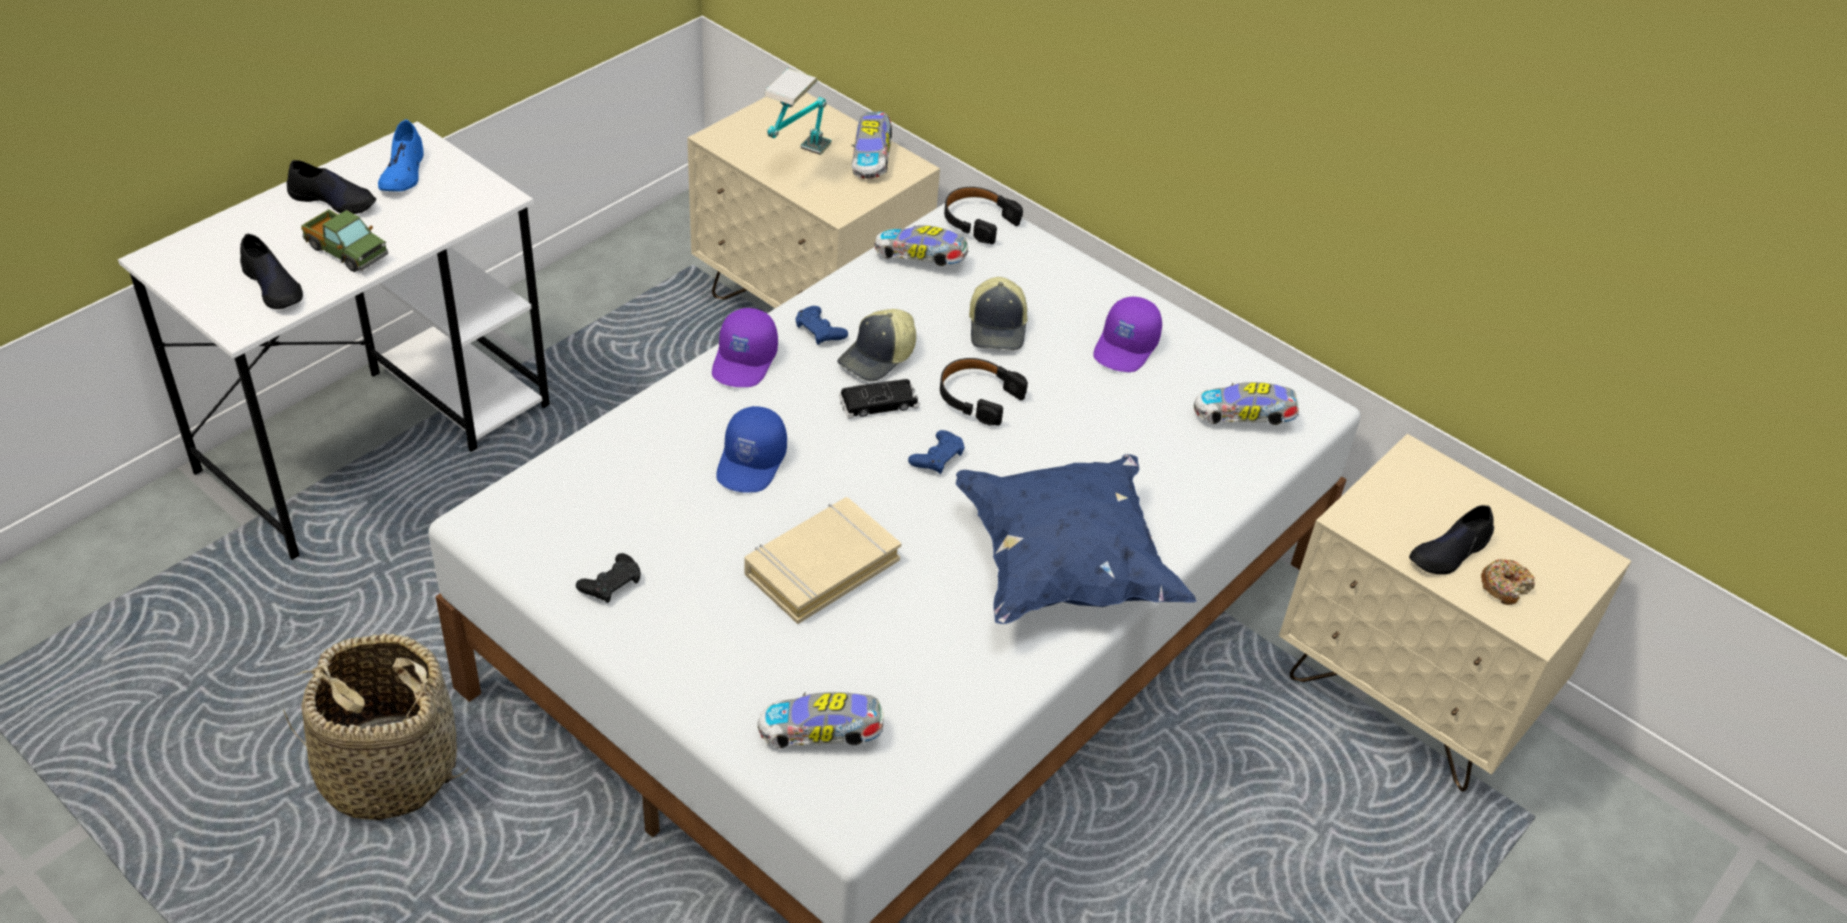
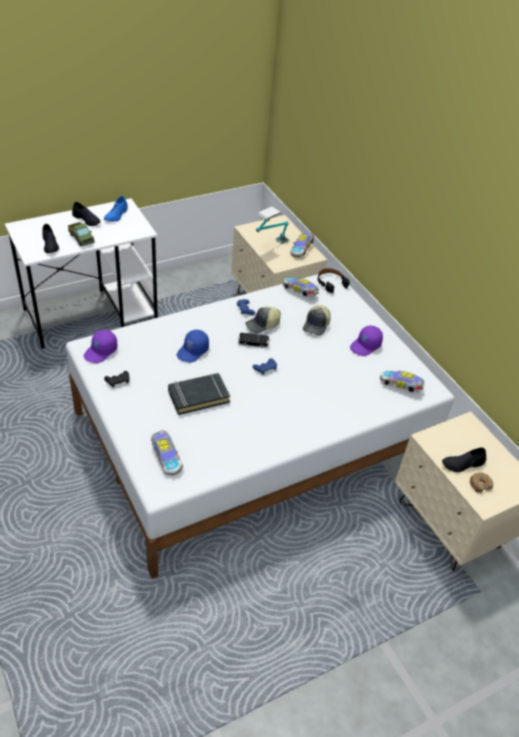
camera: 20 degrees right, 0 degrees up
basket [282,633,470,821] -> none
purple cap [712,308,778,387] -> purple cap moved to [84,330,118,363]
beige book [744,497,902,624] -> black book [168,373,230,415]
toy car [758,692,883,748] -> toy car turned 135 degrees counterclockwise [151,430,183,476]
black headphones [940,358,1028,426] -> none
blue pillow [956,454,1197,624] -> none

